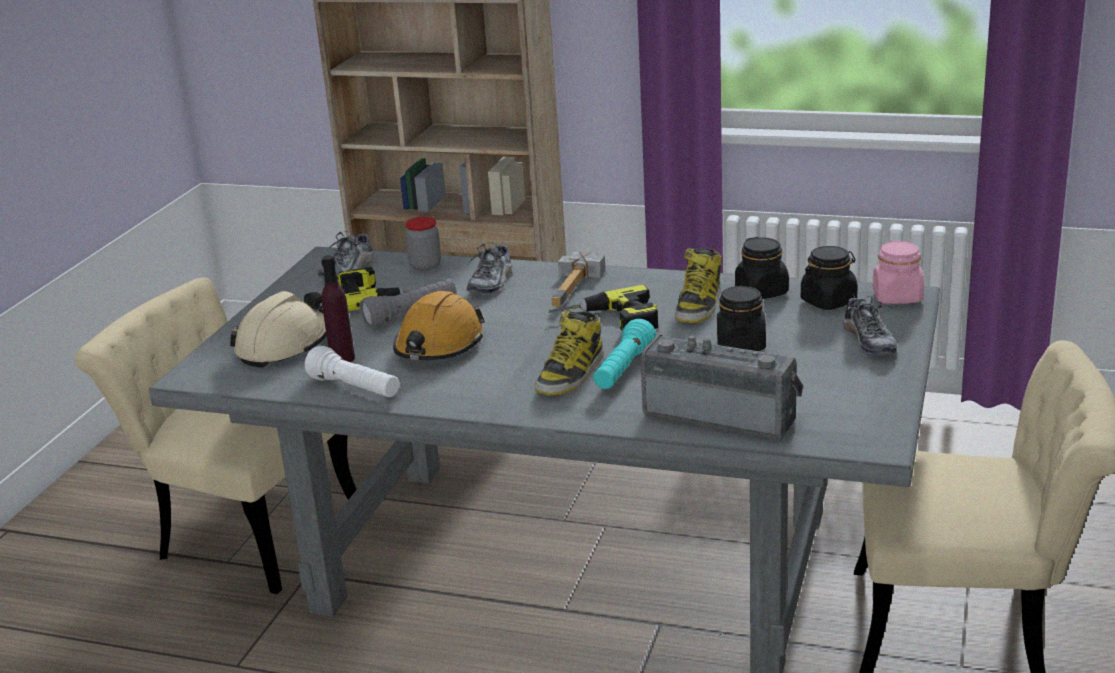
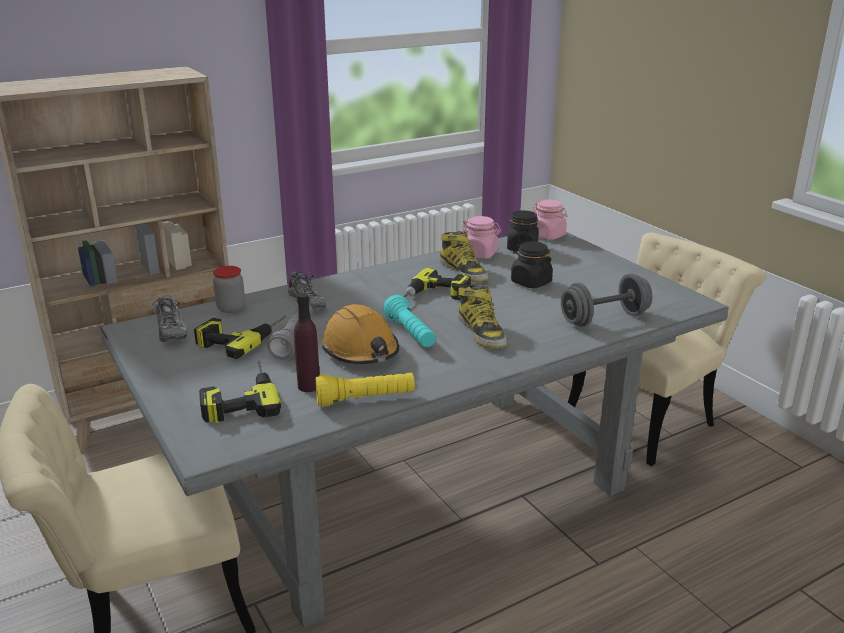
camera: 50 degrees left, 0 degrees up
beige hard hat [230,291,327,368] -> power drill [199,361,281,423]
white flashlight [305,346,399,397] -> yellow flashlight [315,373,415,407]
hammer [552,252,606,307] -> none
turquoise flashlight [593,319,656,389] -> turquoise flashlight moved to [383,295,436,347]
radio [640,335,803,440] -> grey dumbbell [561,273,652,327]
black jar [735,237,789,299] -> pink jar [462,216,501,259]
shoe [843,294,897,355] -> none

